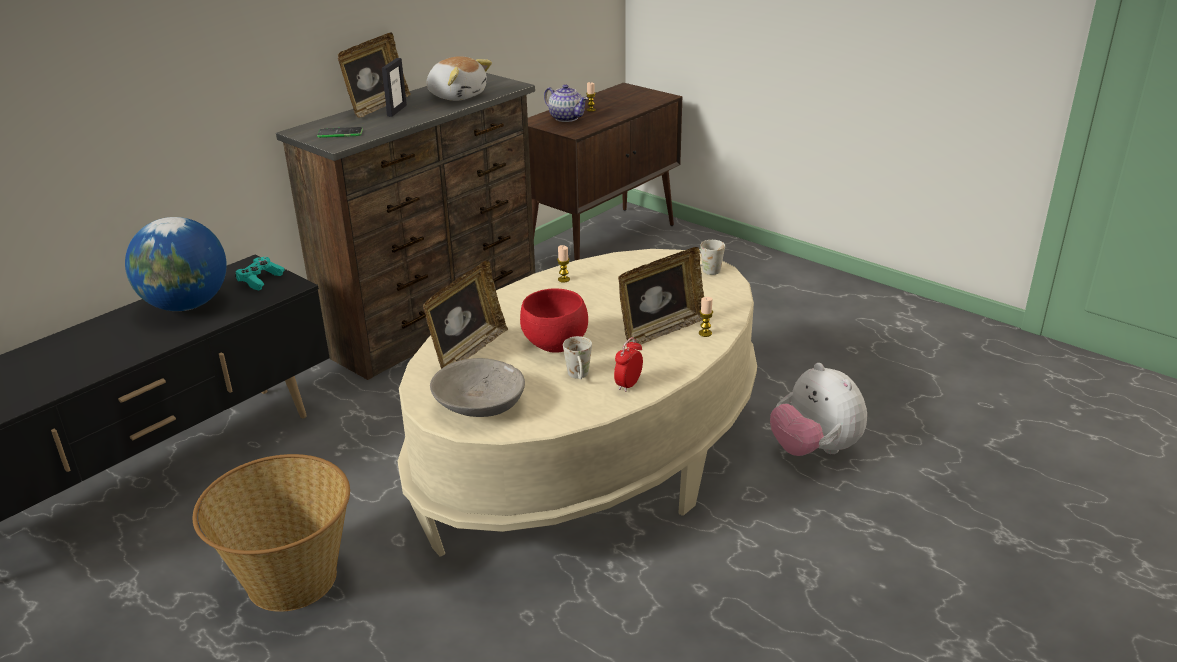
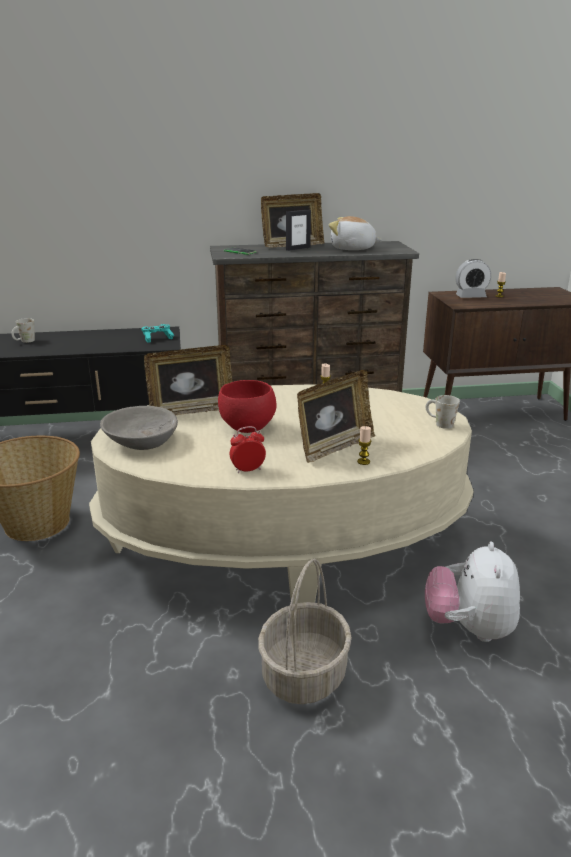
camera: 40 degrees right, 5 degrees down
globe [125,217,227,311] -> none
plush toy [426,56,492,101] -> plush toy turned 120 degrees clockwise [329,216,382,250]
teapot [544,84,588,122] -> alarm clock [456,259,491,298]
white mug [563,336,592,379] -> white mug moved to [11,318,35,343]
picture frame [618,247,704,345] -> picture frame turned 45 degrees counterclockwise [297,369,375,463]
none -> basket [258,559,352,704]

